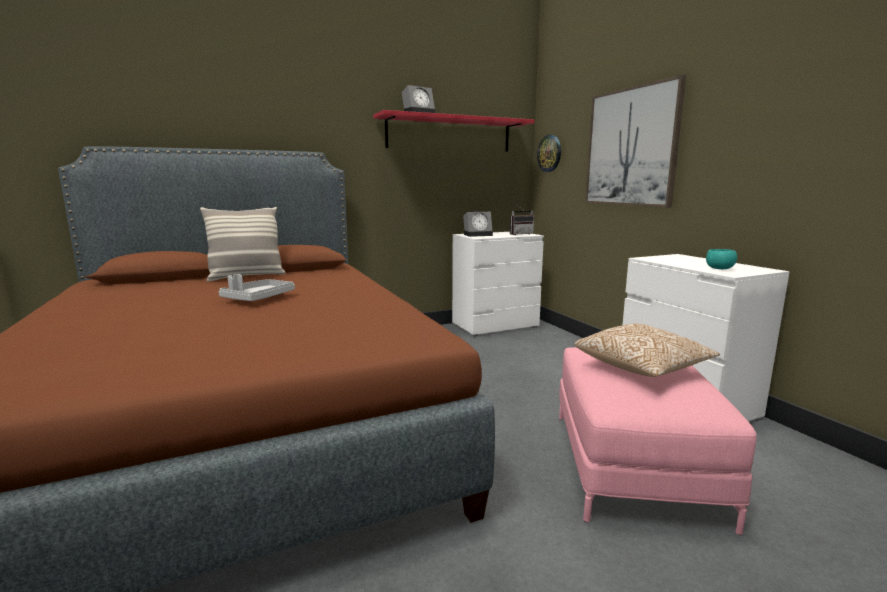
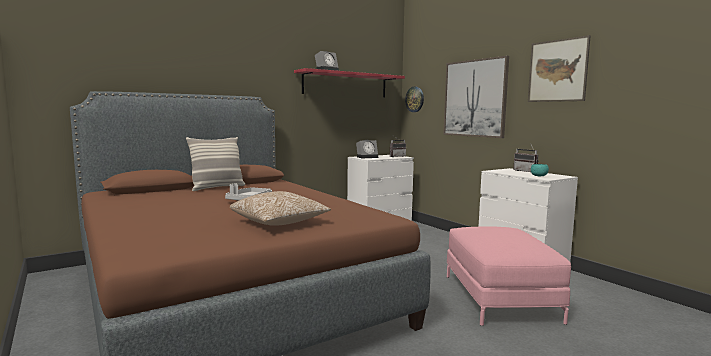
camera: 10 degrees left, 5 degrees down
pillow [574,324,720,377] -> pillow moved to [230,191,331,226]
none -> radio [513,143,538,172]
none -> picture [528,35,591,102]

